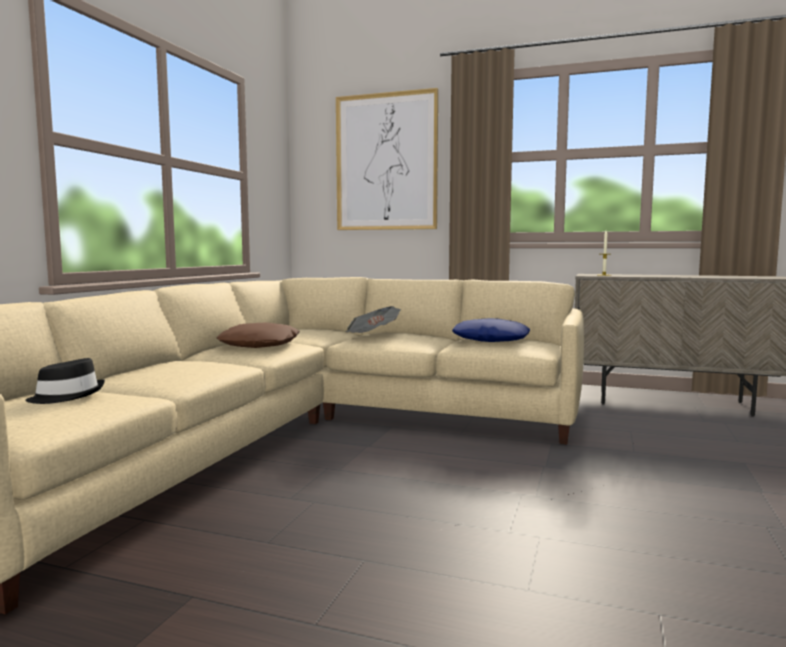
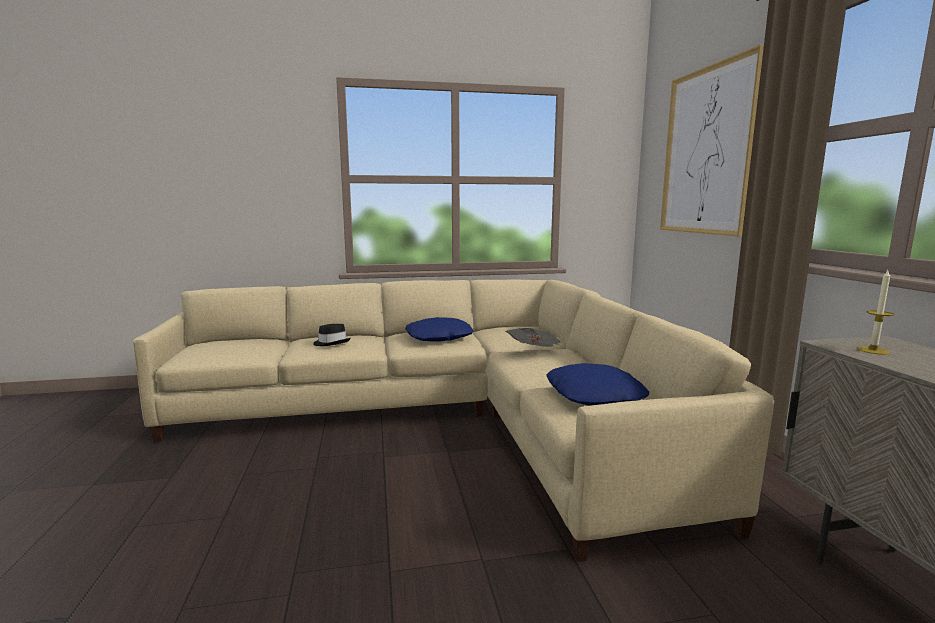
camera: 60 degrees right, 5 degrees up
black hat [25,358,105,404] -> black hat moved to [313,324,350,346]
brown pillow [217,322,300,348] -> blue pillow [405,317,473,342]

